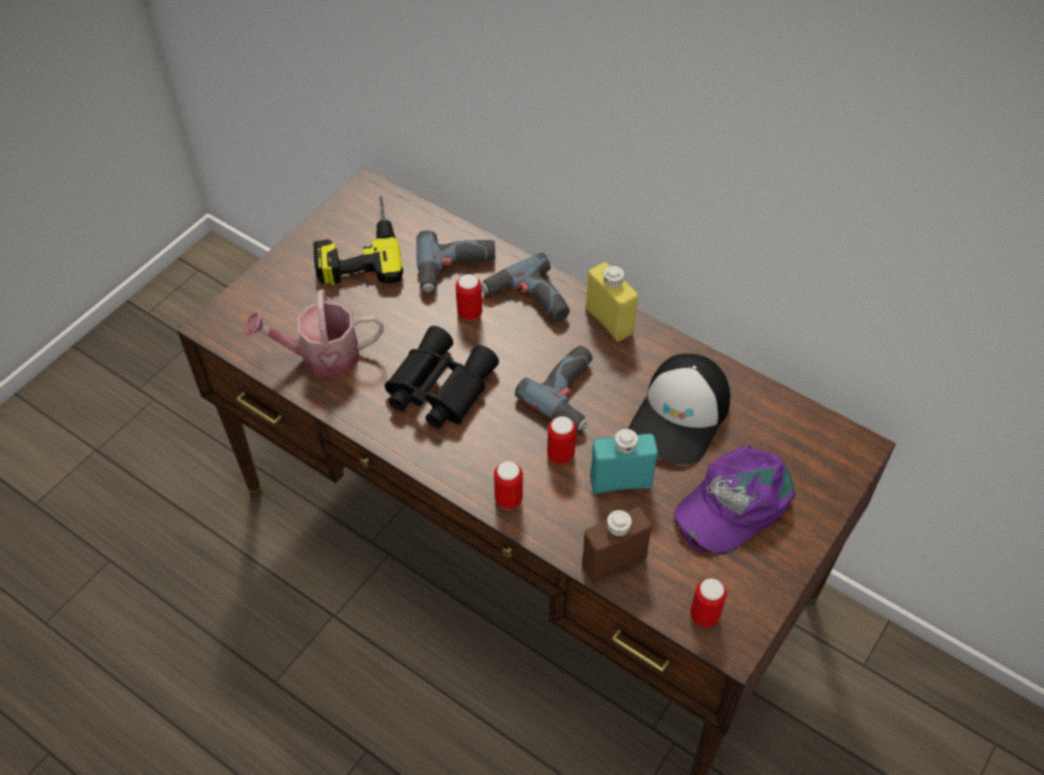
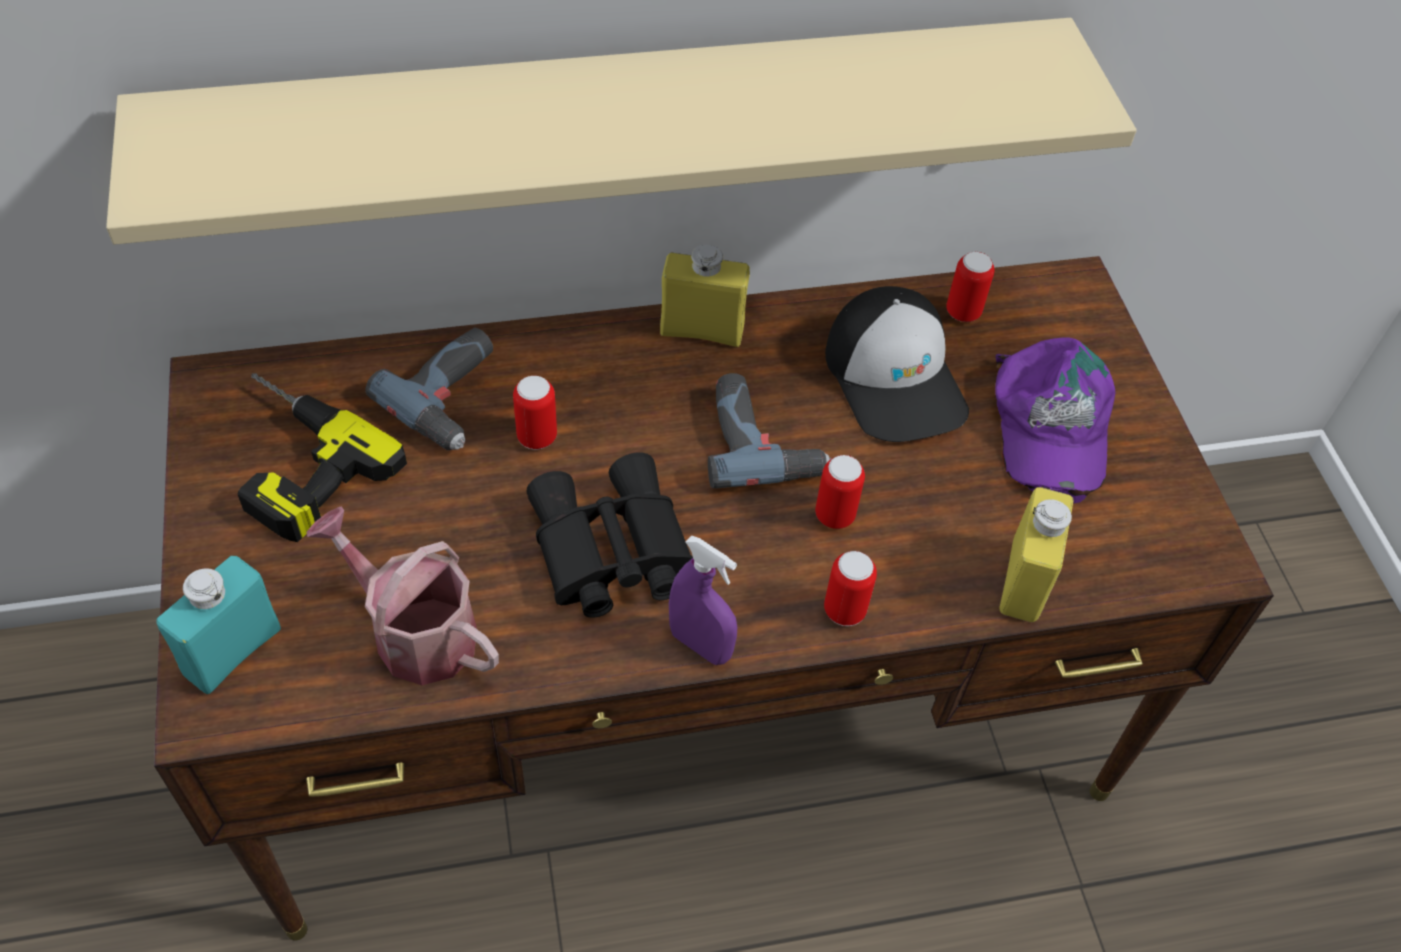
camera: 50 degrees left, 0 degrees up
watering can [244,289,384,378] -> watering can turned 90 degrees clockwise [307,506,499,685]
power drill [481,252,570,322] -> none
brown bottle [582,507,652,583] -> yellow bottle [999,487,1074,622]
turquoise bottle [590,429,658,494] -> turquoise bottle moved to [156,556,281,694]
can [690,578,727,627] -> can moved to [946,252,994,322]
none -> beige shelf [106,18,1137,245]
none -> purple spray bottle [669,535,737,665]

